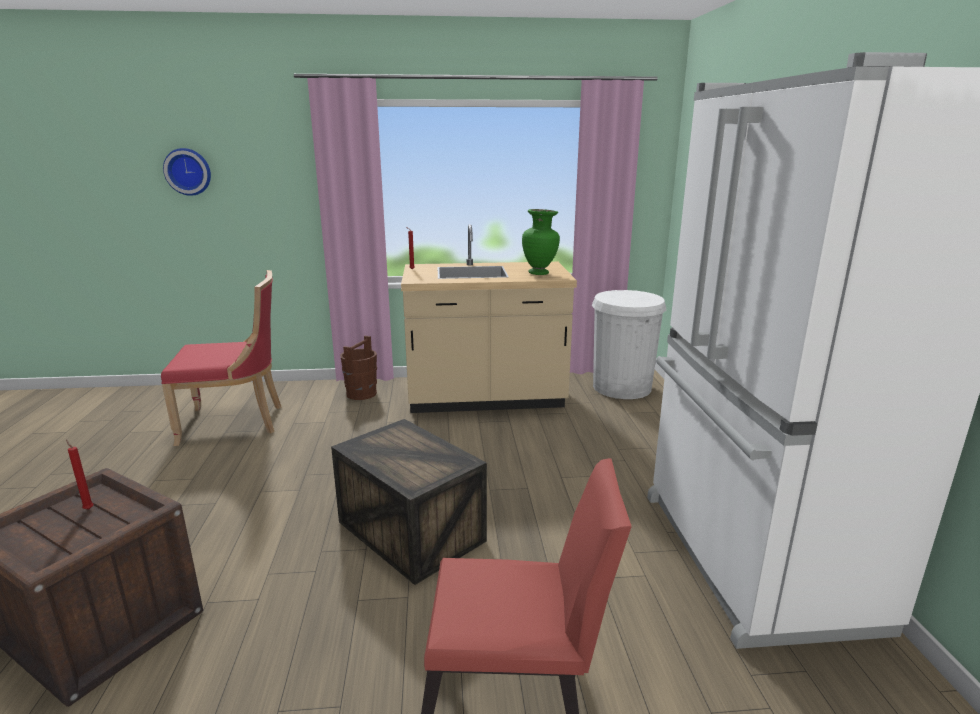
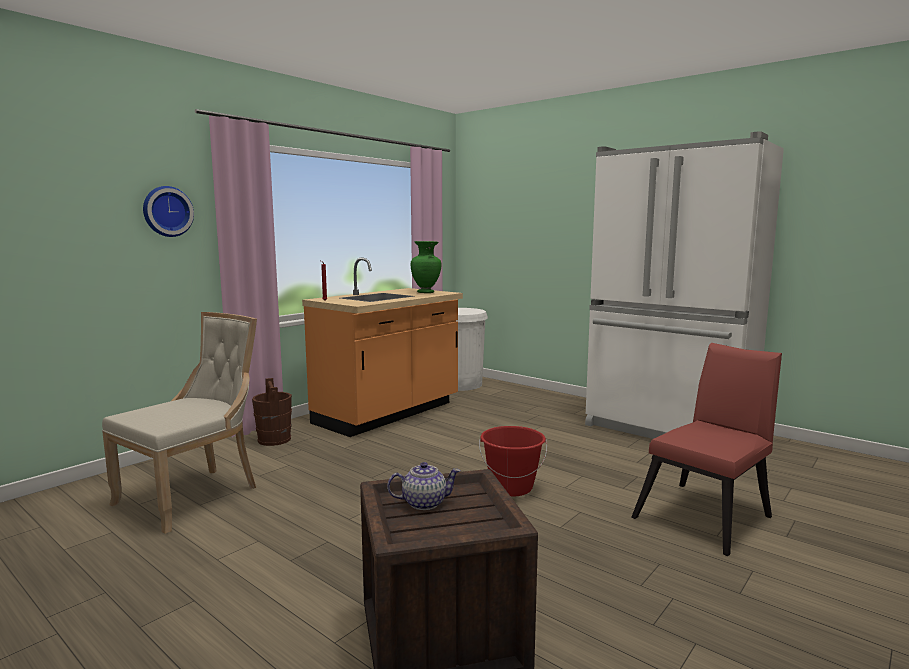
camera: 45 degrees left, 10 degrees down
red candle [66,439,94,510] -> teapot [387,462,461,510]
red chair [161,270,282,446] -> beige chair [102,312,257,534]
wall clock [163,148,211,196] -> wall clock moved to [143,186,194,237]
crate [331,419,487,585] -> red bucket [479,426,547,496]
beige counter [401,224,577,413] -> orange counter [302,257,463,437]

